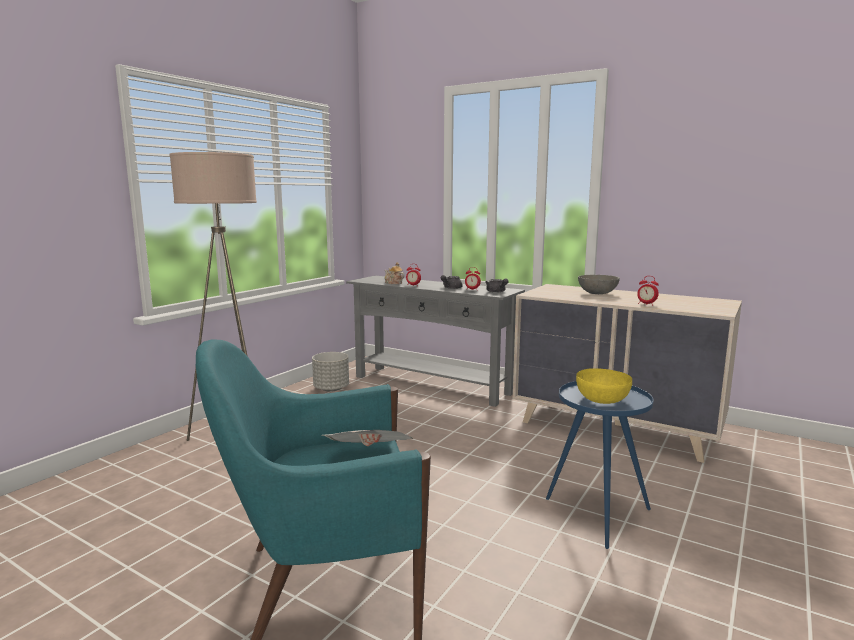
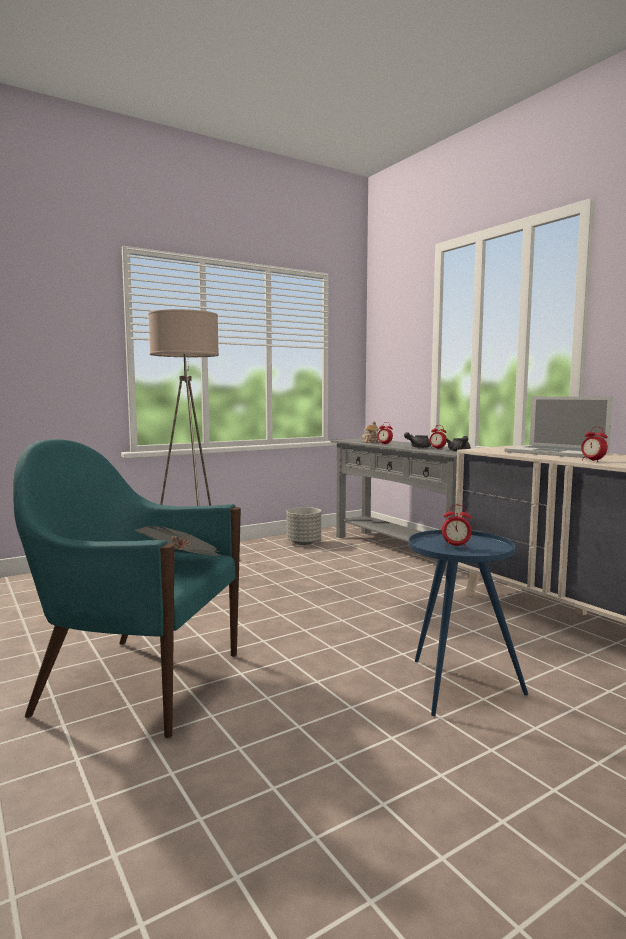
camera: 25 degrees right, 5 degrees down
yellow bowl [576,368,632,404] -> alarm clock [442,504,472,548]
grey bowl [578,275,620,294] -> laptop [505,396,613,458]

